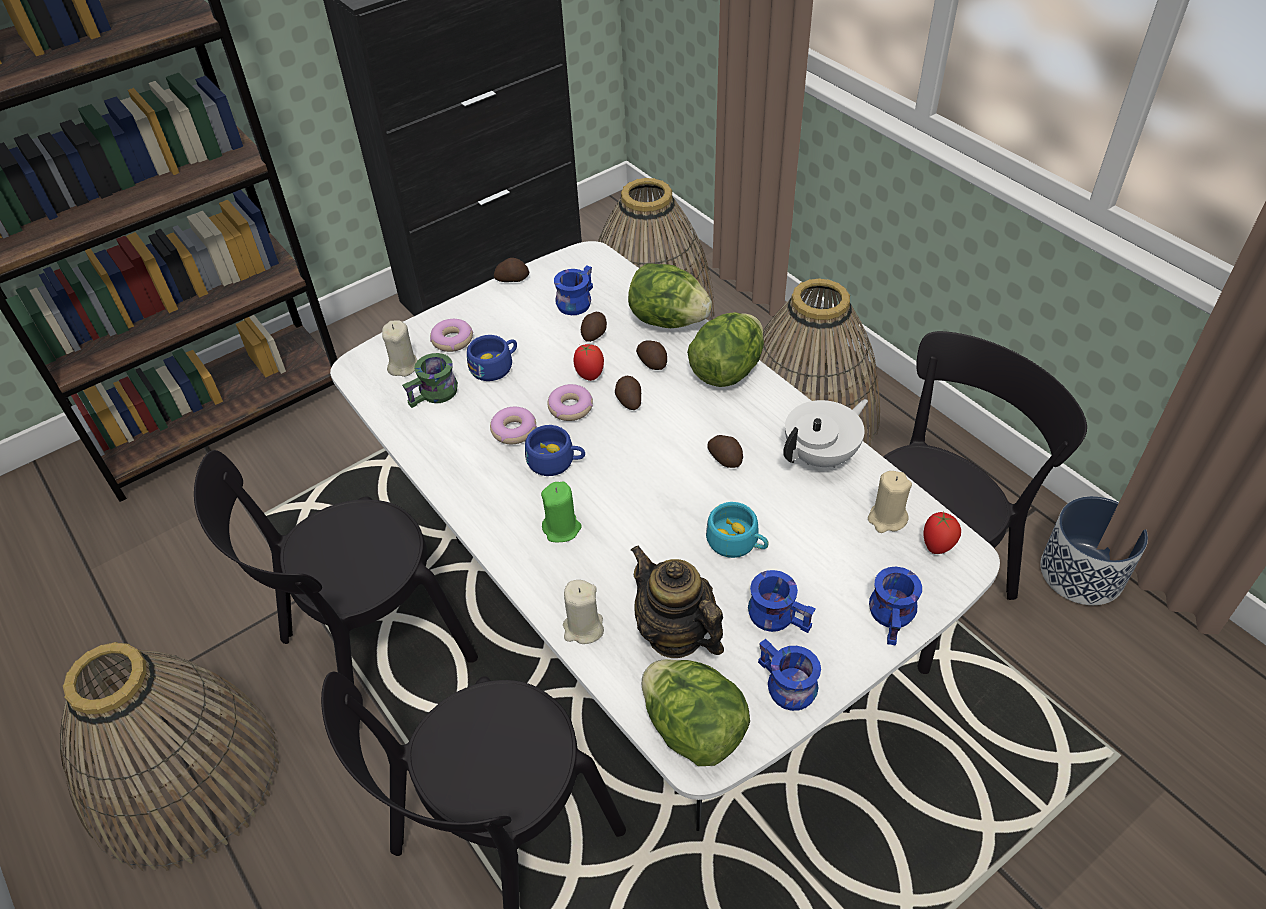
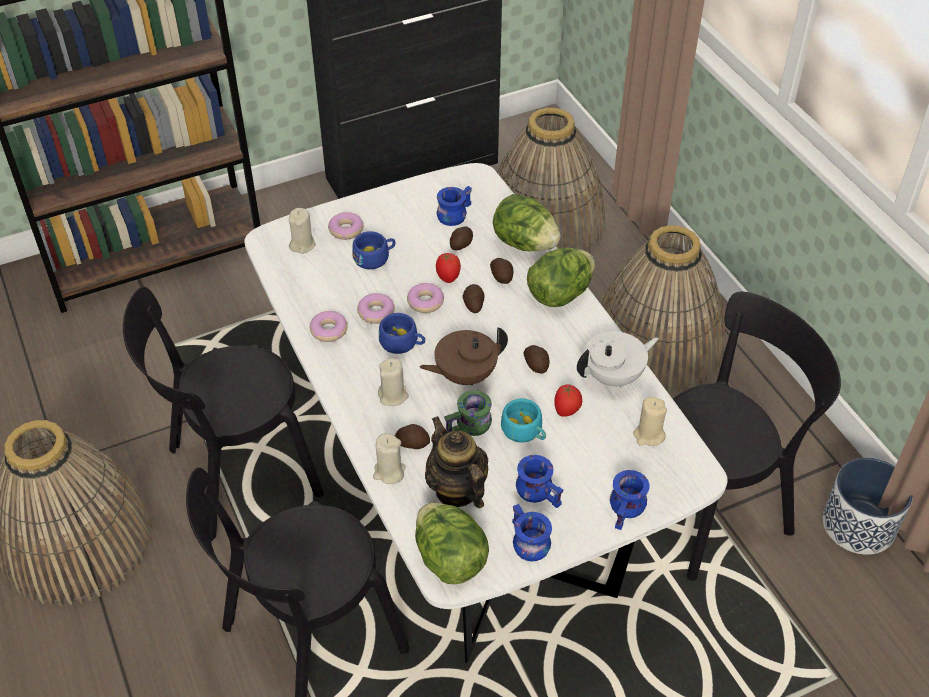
camera: 10 degrees right, 0 degrees up
green mug [402,353,458,408] -> green mug moved to [444,390,492,436]
potato [494,258,529,282] -> potato moved to [395,424,430,449]
green candle [541,481,582,542] -> beige candle [378,358,409,406]
tomato [924,512,961,554] -> tomato moved to [554,384,582,417]
none -> donut [310,311,348,342]
none -> brown teapot [419,327,508,386]

